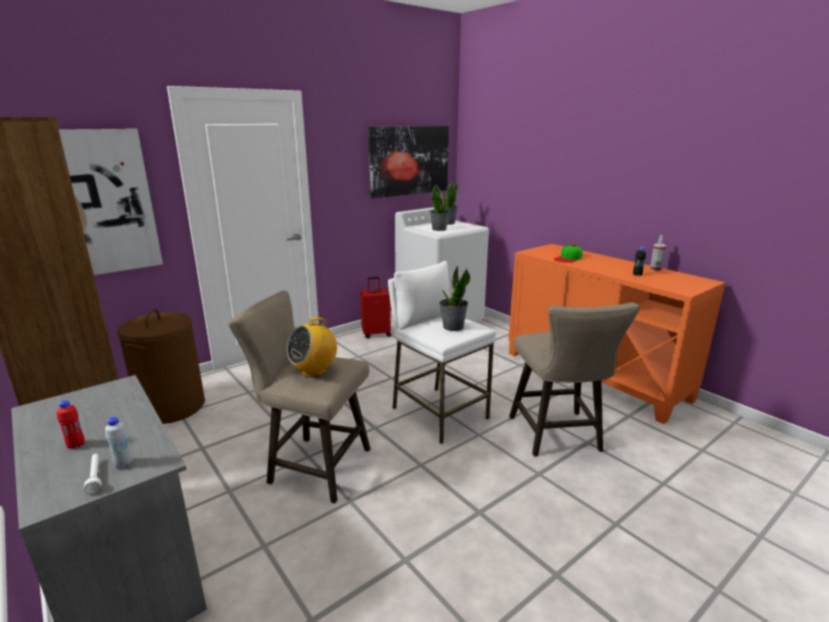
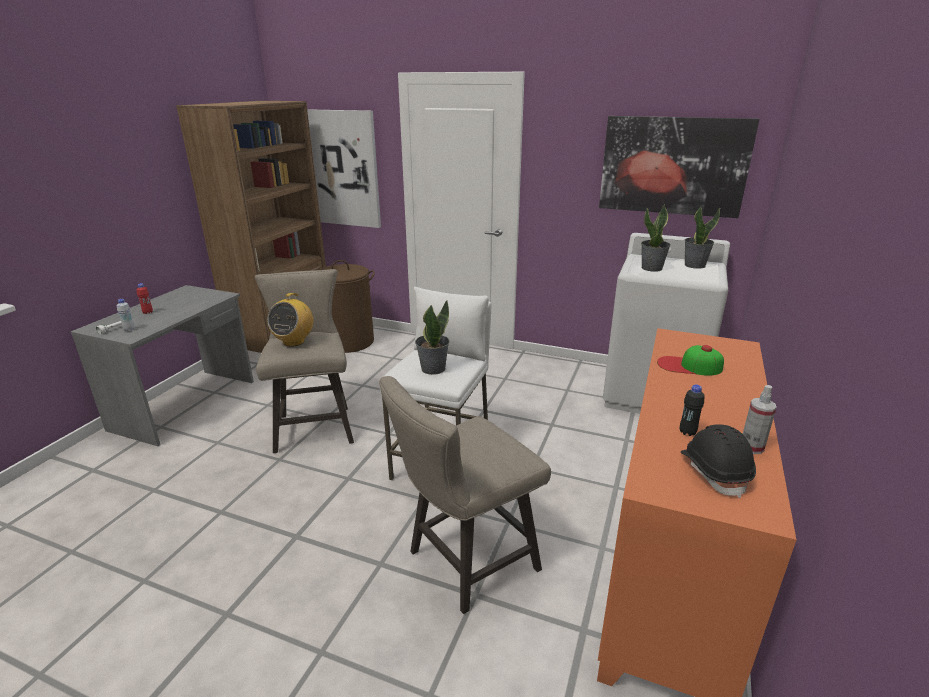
camera: 60 degrees right, 5 degrees up
radio [286,317,337,377] -> radio turned 90 degrees counterclockwise [267,293,313,347]
red suitcase [360,277,391,338] -> none
none -> black hard hat [681,424,756,498]

